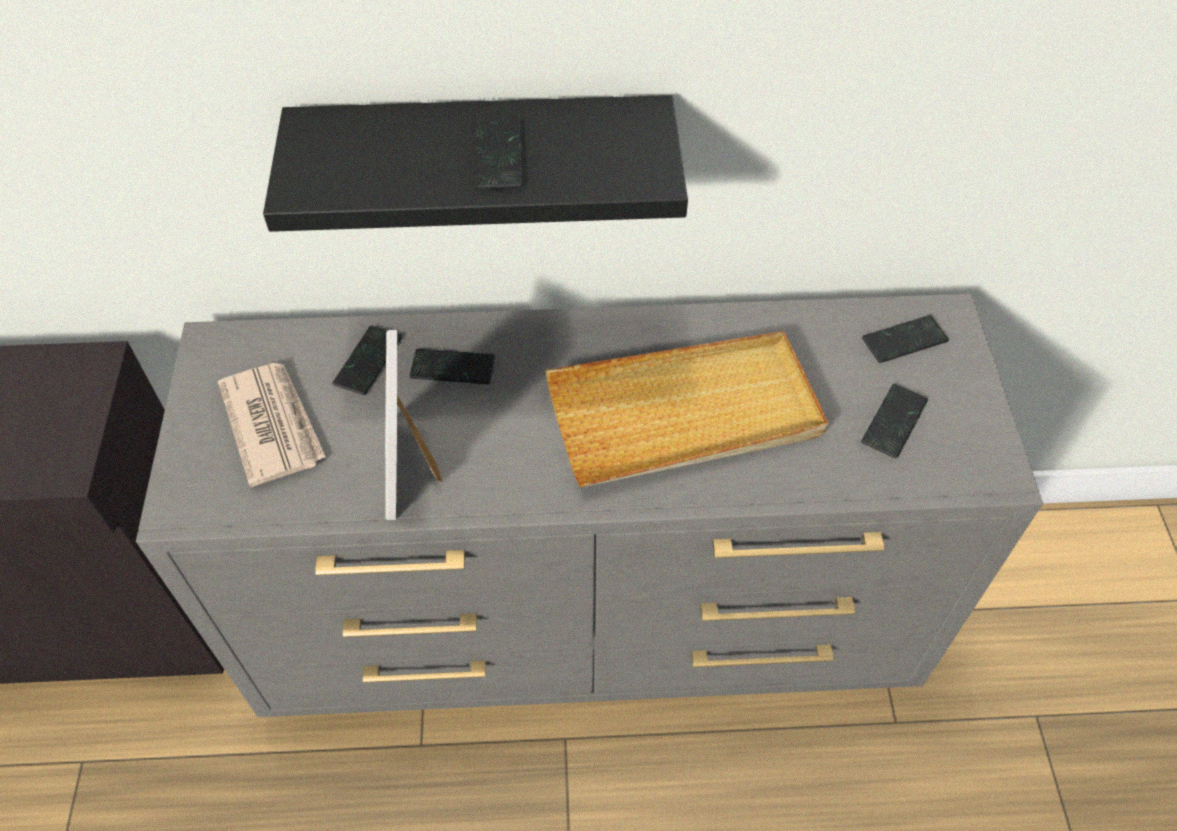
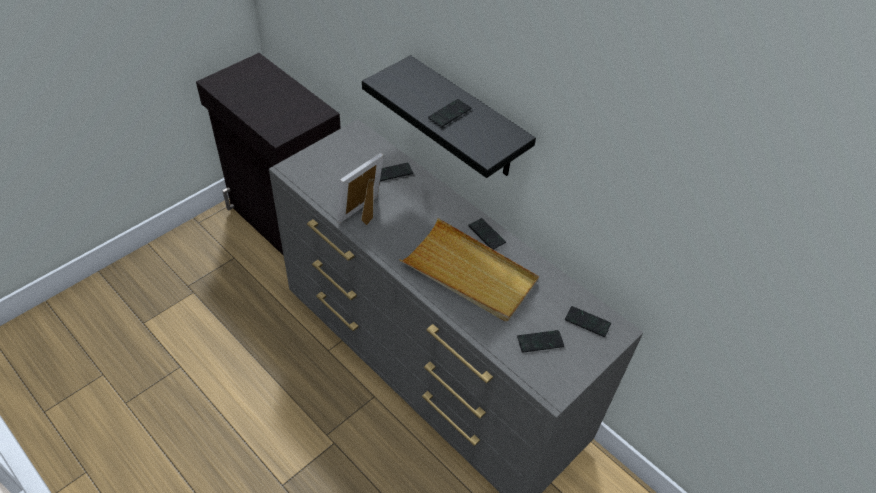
camera: 45 degrees right, 5 degrees down
newspaper [218,363,326,487] -> none
phone [409,349,495,384] -> phone moved to [468,218,506,250]

